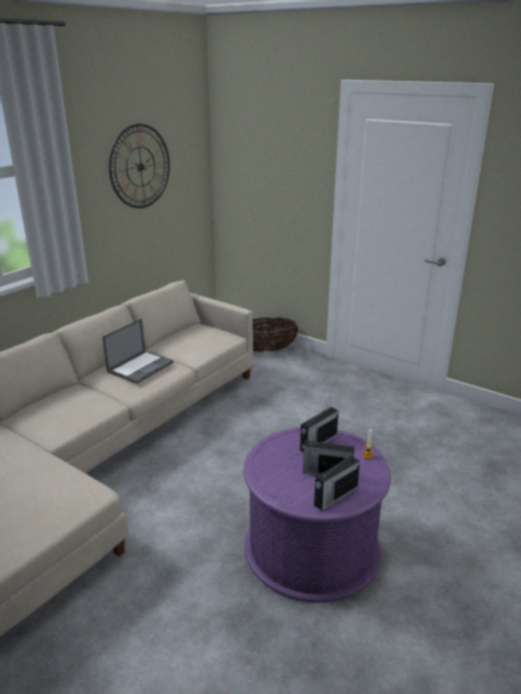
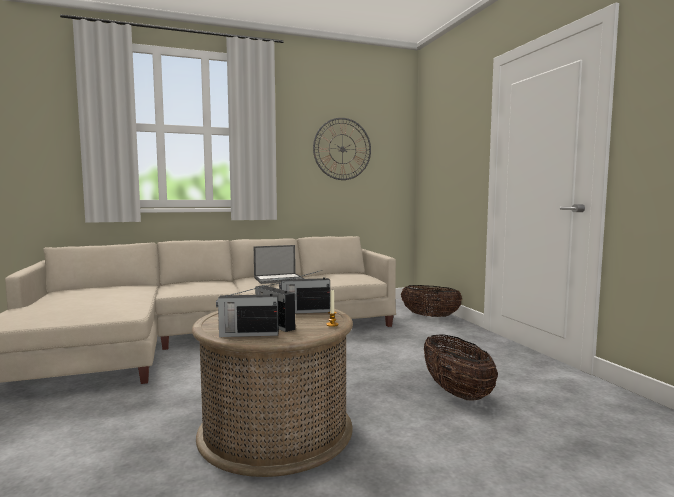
camera: 35 degrees right, 20 degrees down
purple coffee table [243,427,391,603] -> brown coffee table [192,309,353,477]
none -> basket [424,334,498,401]

